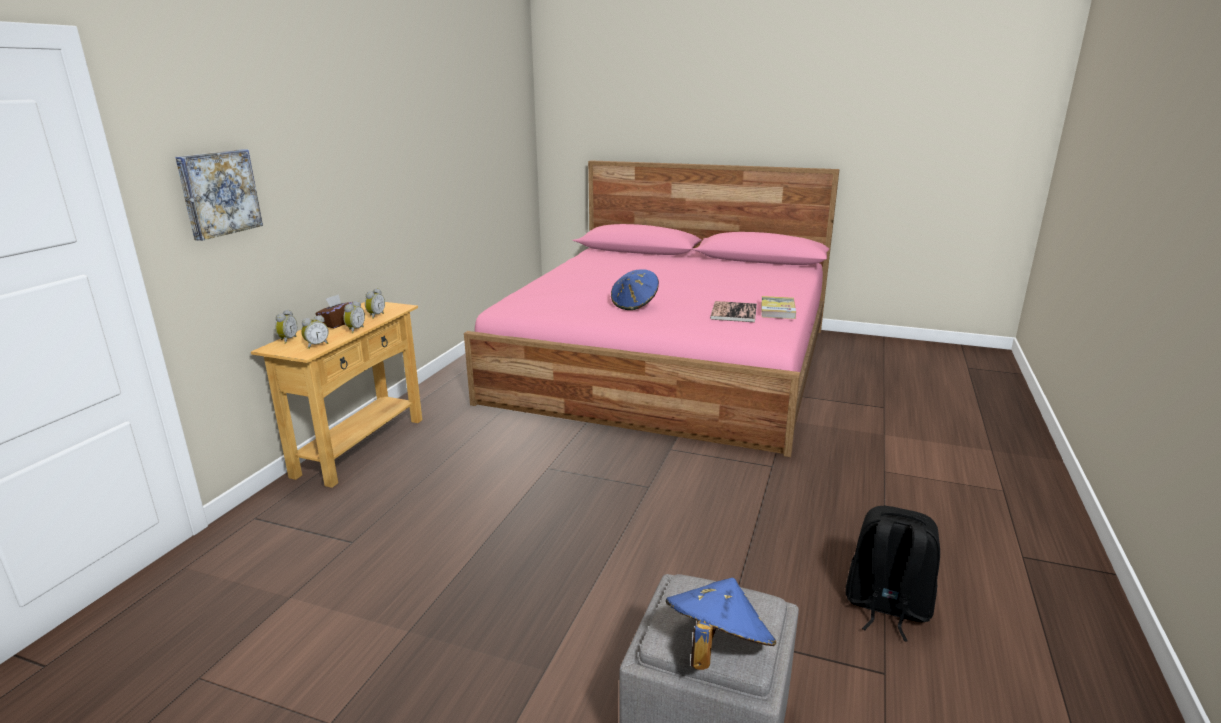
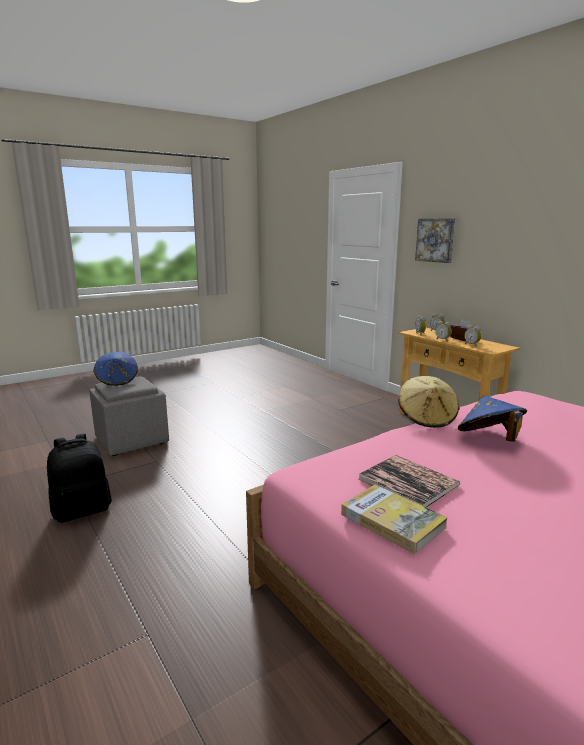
camera: 125 degrees right, 5 degrees down
none -> beige hat [398,376,459,428]

